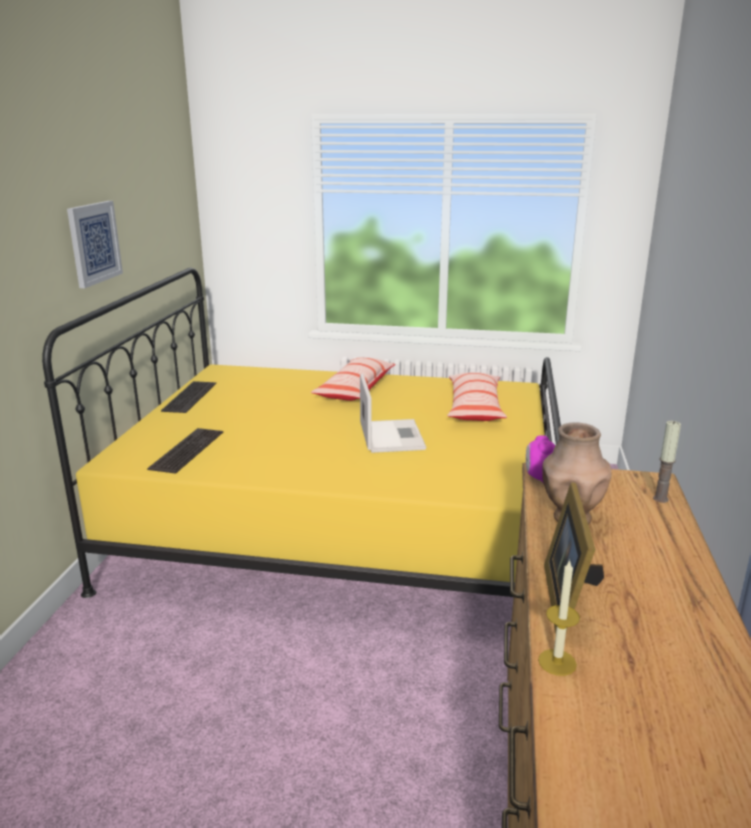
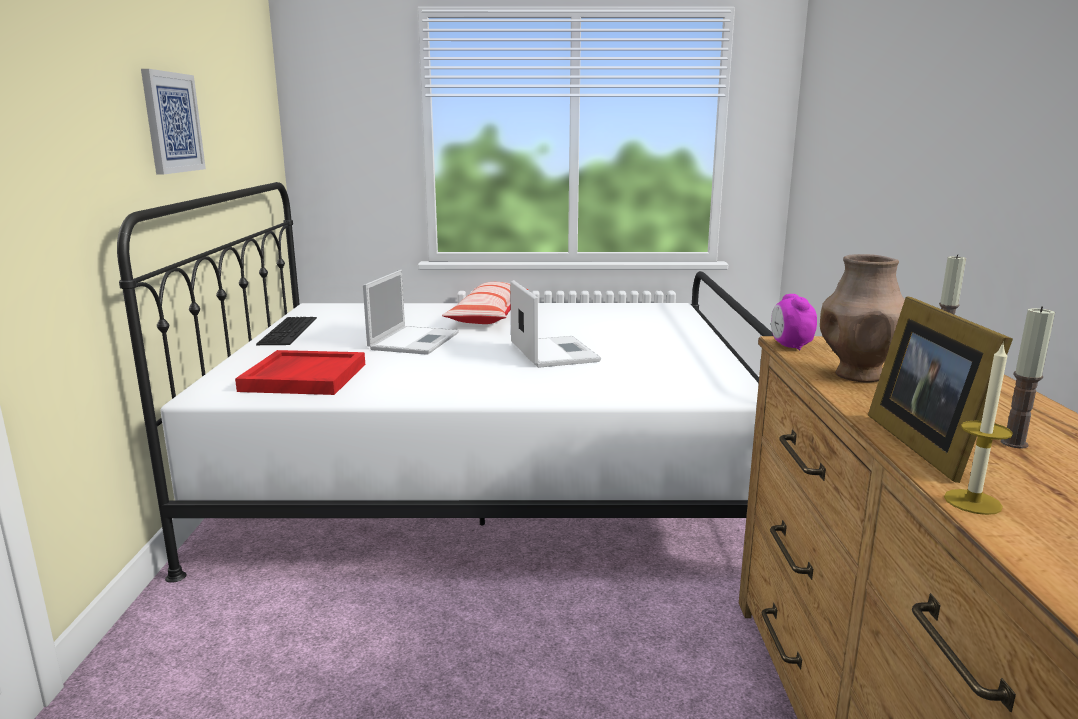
camera: 10 degrees left, 5 degrees down
yellow bed [42,268,561,598] -> white bed [117,182,773,583]
keyboard [147,428,223,474] -> red tray [235,350,365,395]
pillow [447,373,507,421] -> none
none -> laptop [363,270,459,355]
none -> candle [1001,306,1055,449]

